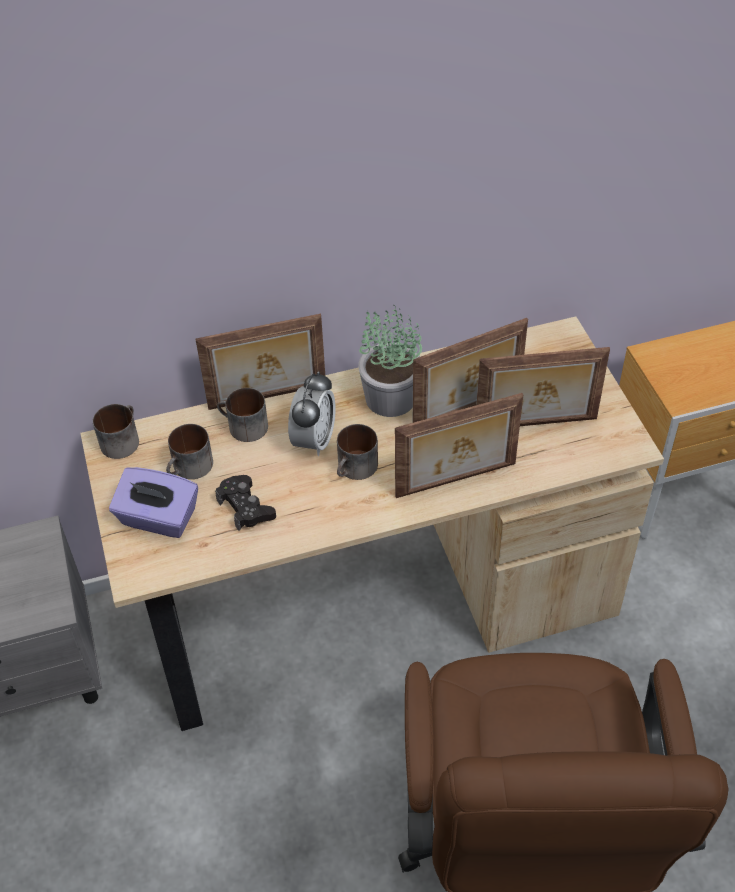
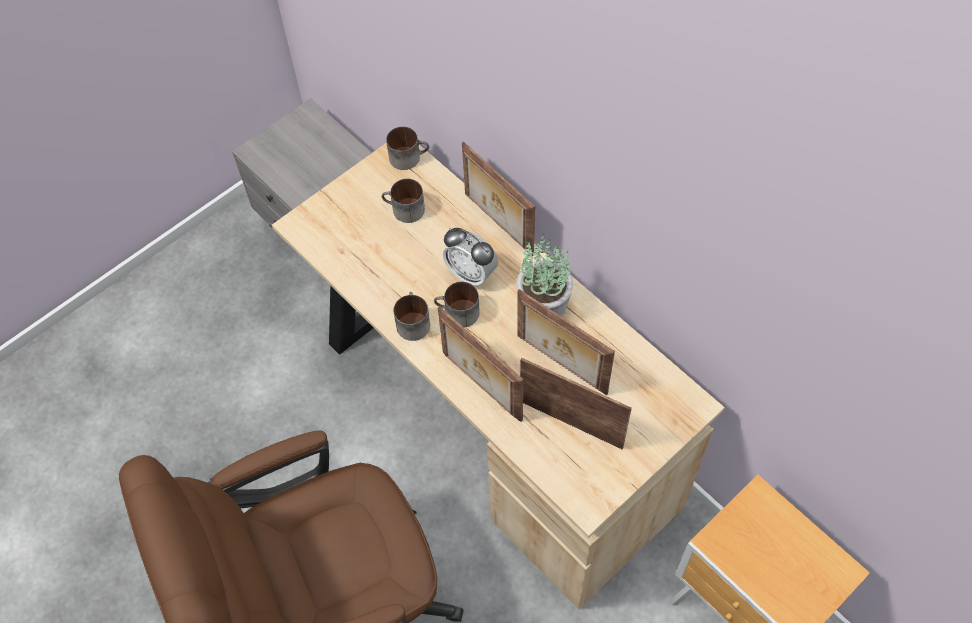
camera: 65 degrees right, 10 degrees up
purple tissue box [109,467,198,538] -> none
black game controller [215,475,276,531] -> none
mug [217,388,268,442] -> mug moved to [393,292,430,341]
alarm clock [288,371,336,456] -> alarm clock turned 45 degrees clockwise [443,228,498,288]
picture frame [476,347,610,426] -> picture frame turned 150 degrees clockwise [520,357,632,449]

